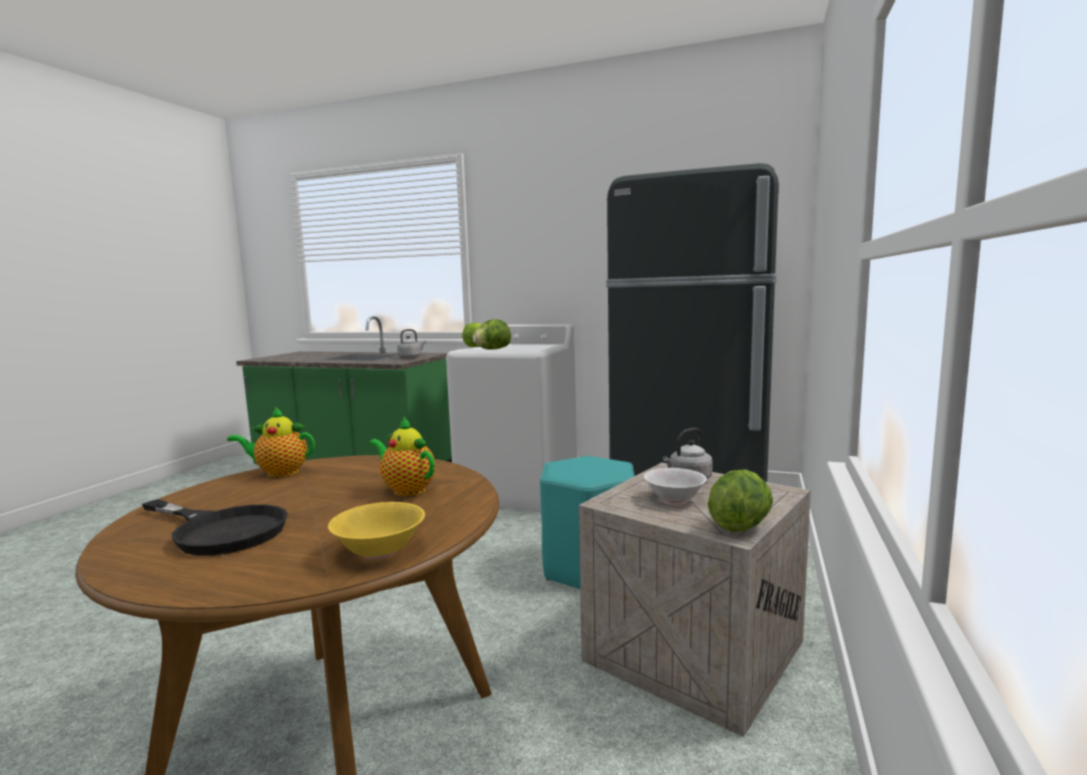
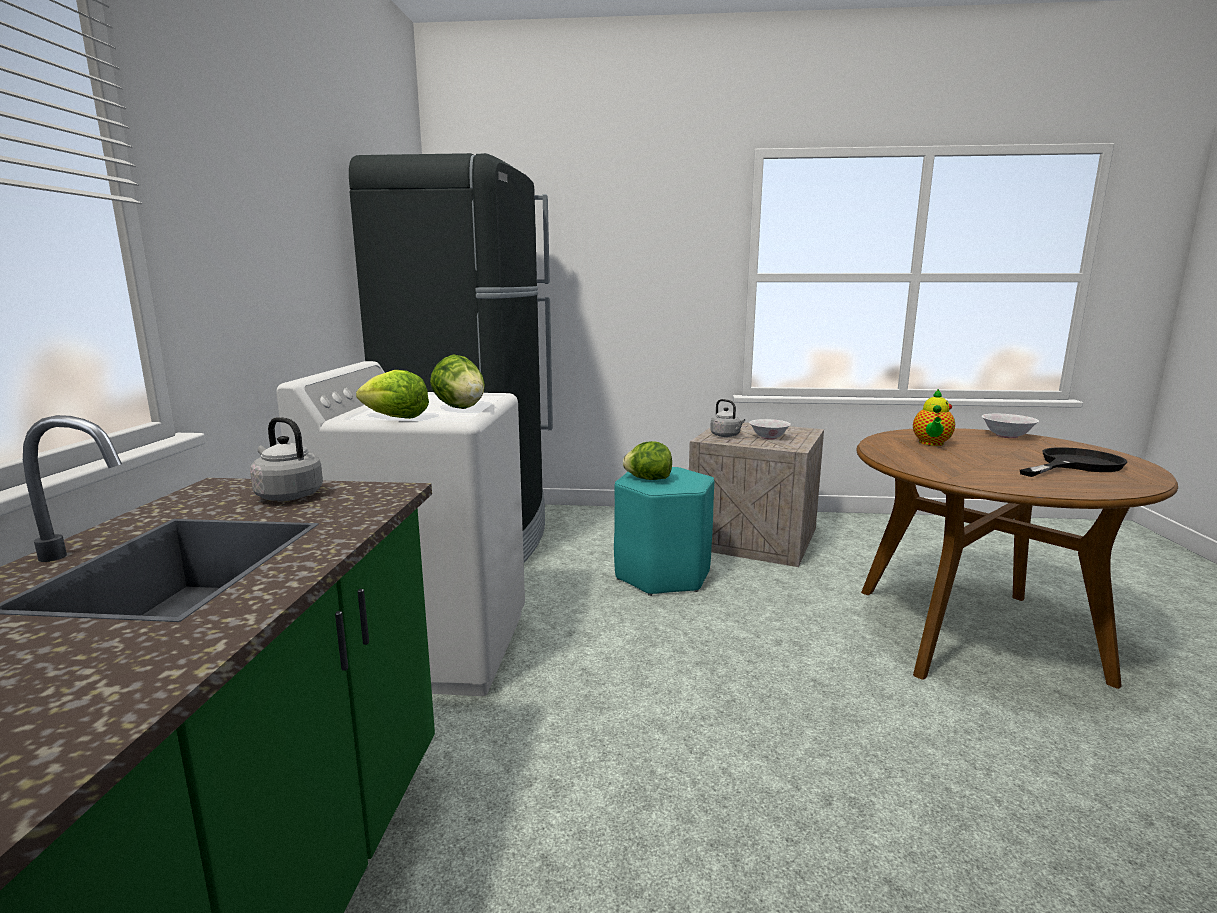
camera: 105 degrees left, 5 degrees up
black frying pan [142,499,288,555] -> black frying pan turned 45 degrees clockwise [1020,447,1127,477]
teapot [227,406,315,477] -> none
yellow bowl [328,502,425,559] -> white bowl [982,414,1039,438]
lettuce [708,469,773,532] -> lettuce moved to [623,441,672,480]

